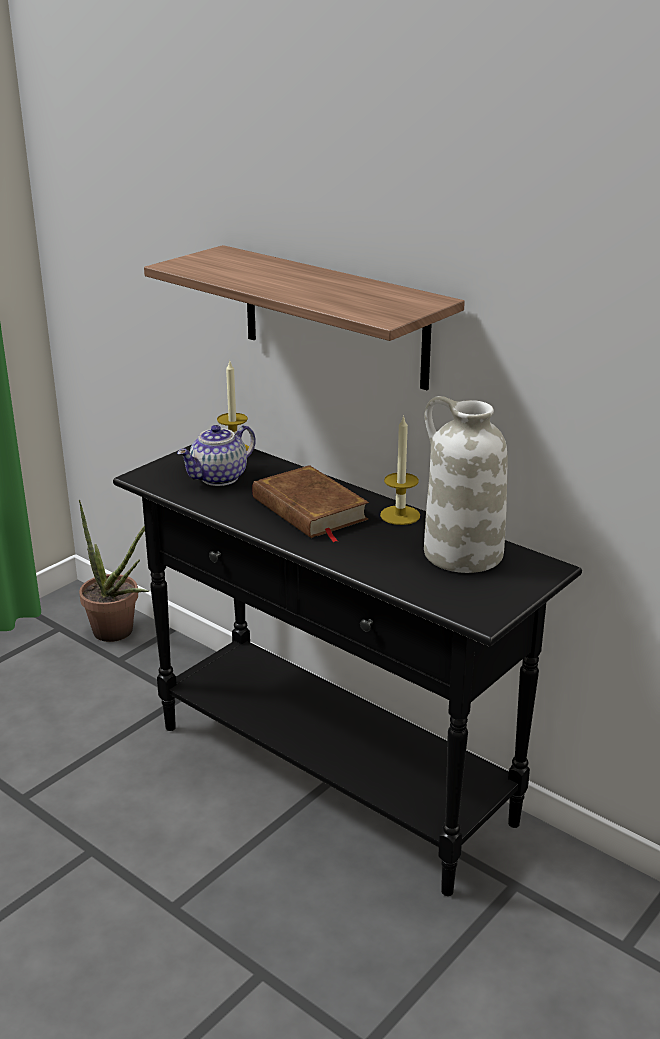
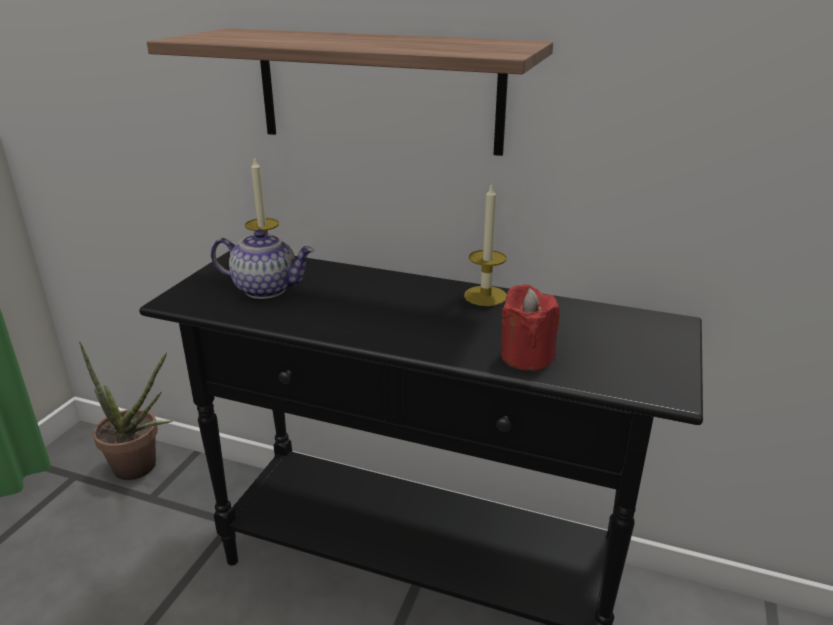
camera: 20 degrees left, 0 degrees up
teapot [177,425,256,486] -> teapot turned 105 degrees counterclockwise [211,229,314,299]
brown book [252,465,369,542] -> none
white vase [424,396,507,573] -> none
none -> red candle [501,284,560,371]

